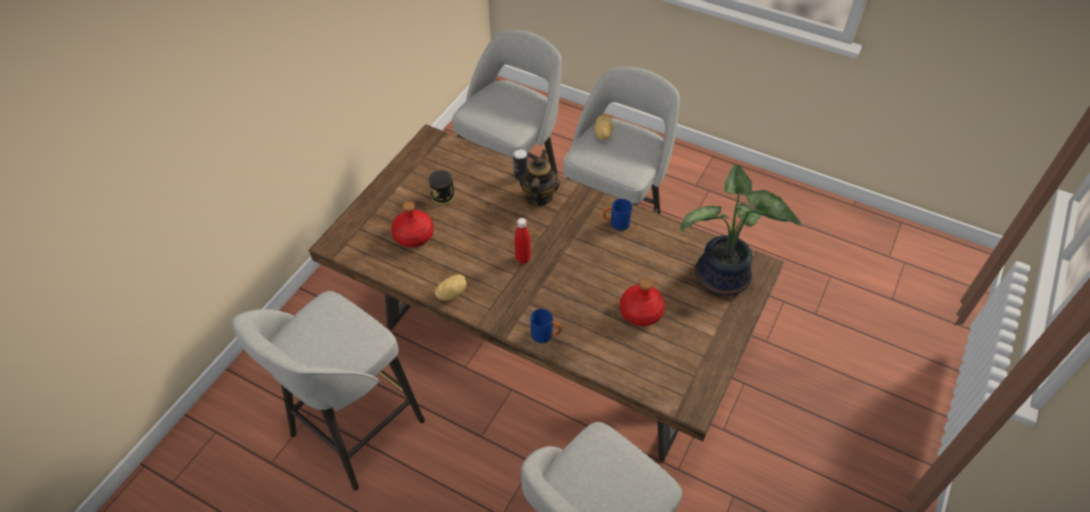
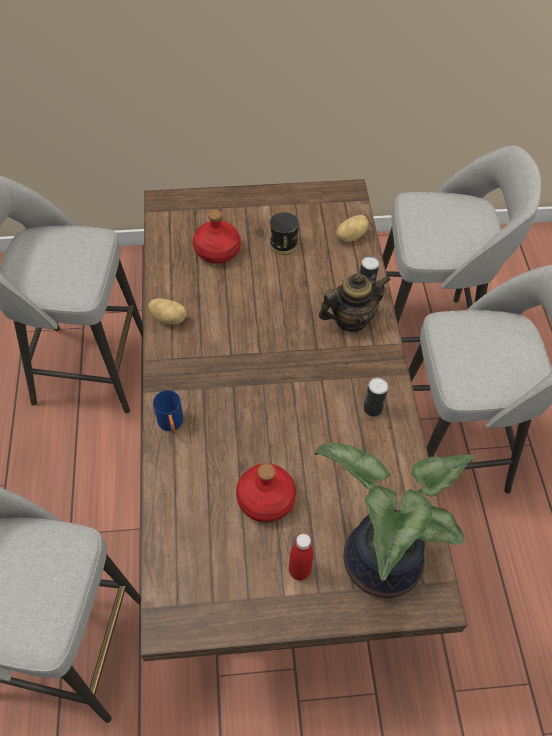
camera: 55 degrees right, 5 degrees up
red bottle [515,218,531,264] -> red bottle moved to [289,534,313,581]
potato [595,115,613,140] -> potato moved to [336,215,369,242]
blue mug [603,199,632,231] -> can [364,377,388,417]

